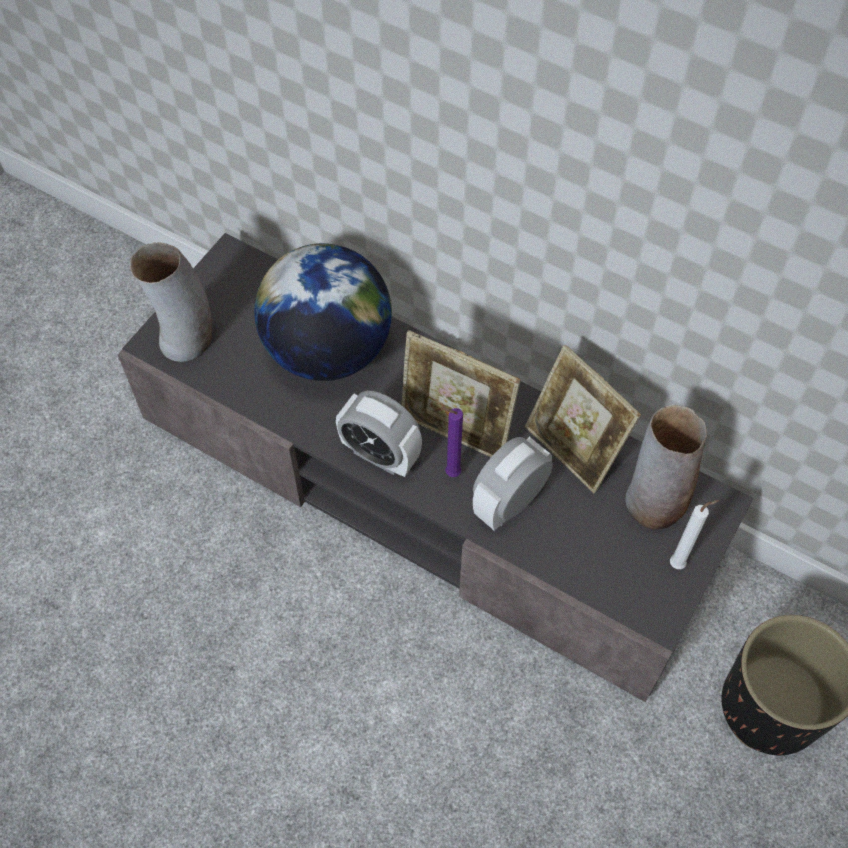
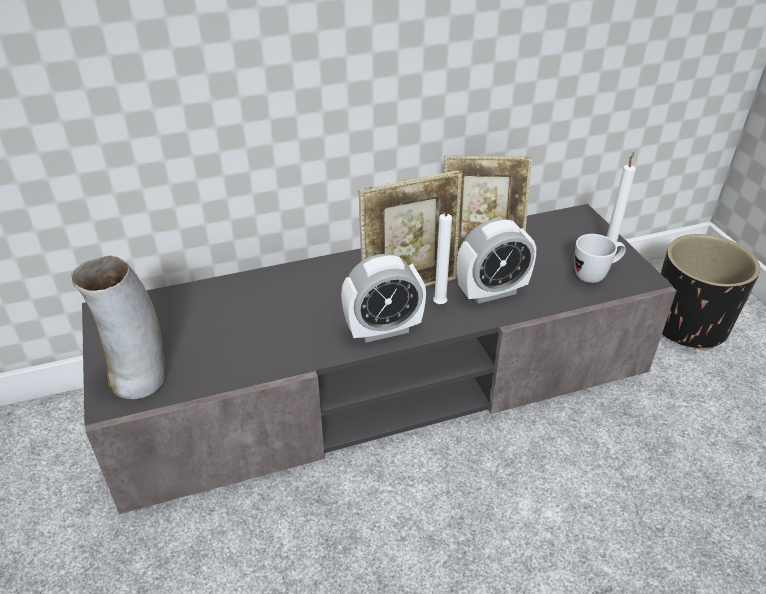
camera: 50 degrees left, 20 degrees down
globe [254,243,392,381] -> none
purple candle [441,407,463,477] -> white candle [433,211,452,304]
alarm clock [473,437,553,531] -> alarm clock turned 105 degrees counterclockwise [457,219,536,304]
vase [625,405,707,530] -> none
none -> white mug [574,234,626,283]

